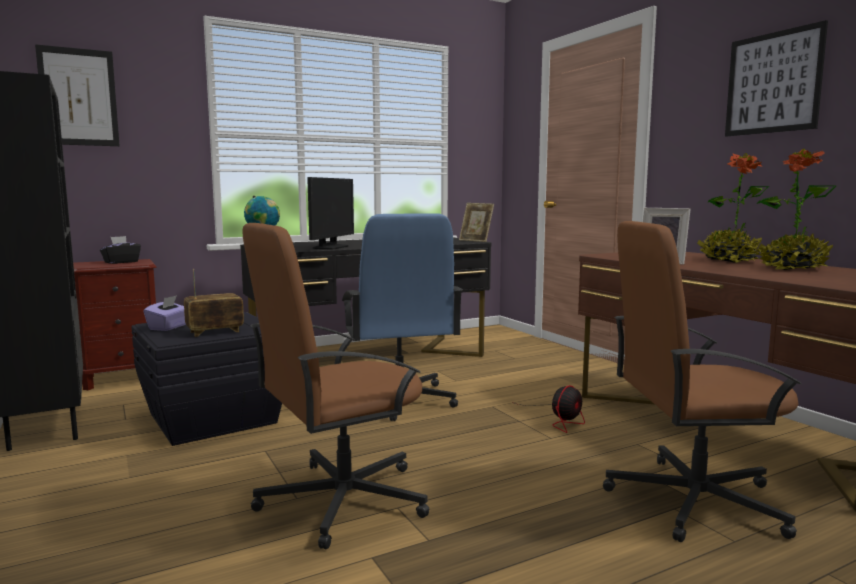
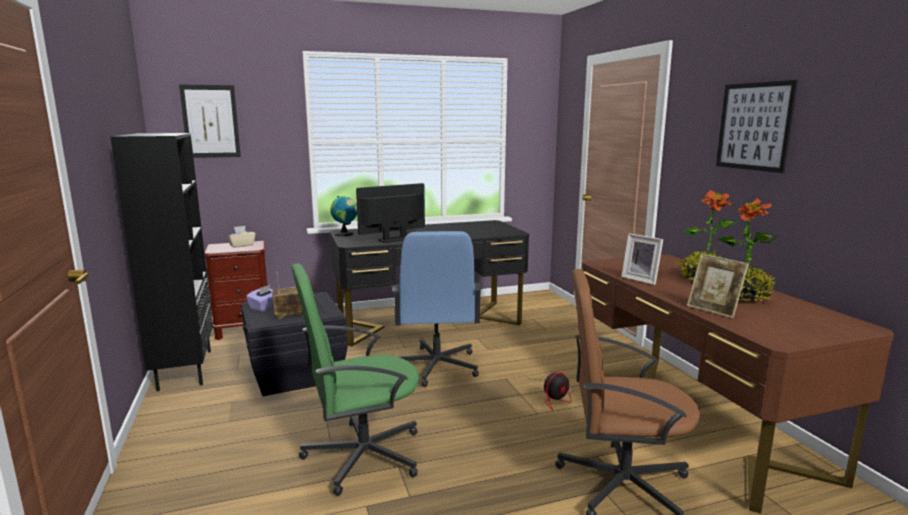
camera: 10 degrees right, 5 degrees up
black tissue box [100,236,141,264] -> beige tissue box [227,226,255,248]
brown office chair [242,223,429,549] -> green office chair [291,263,419,496]
monitor [307,177,354,249] -> monitor turned 150 degrees counterclockwise [356,183,425,243]
picture frame [459,203,494,242] -> picture frame moved to [687,254,749,318]

